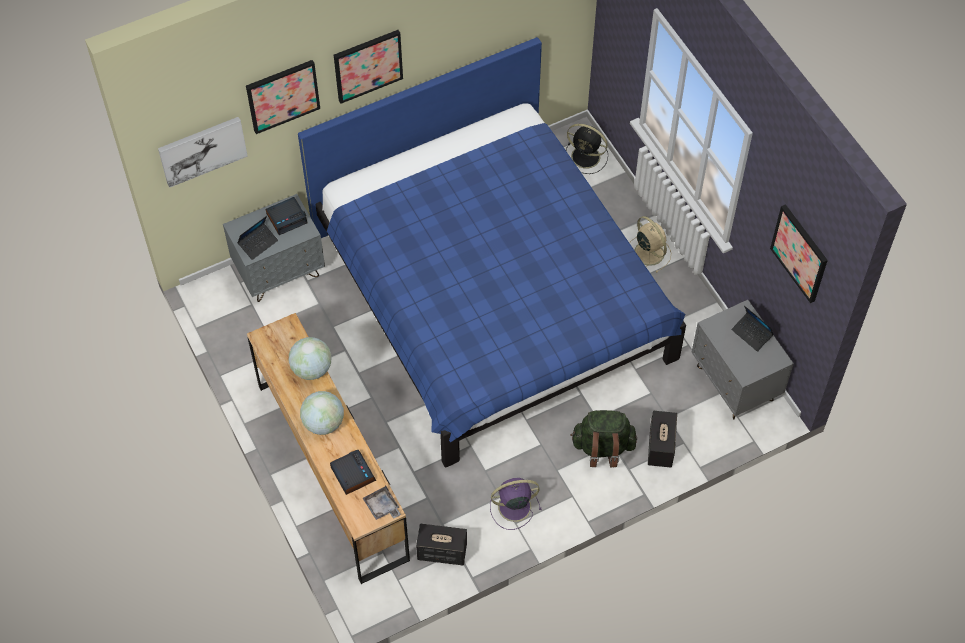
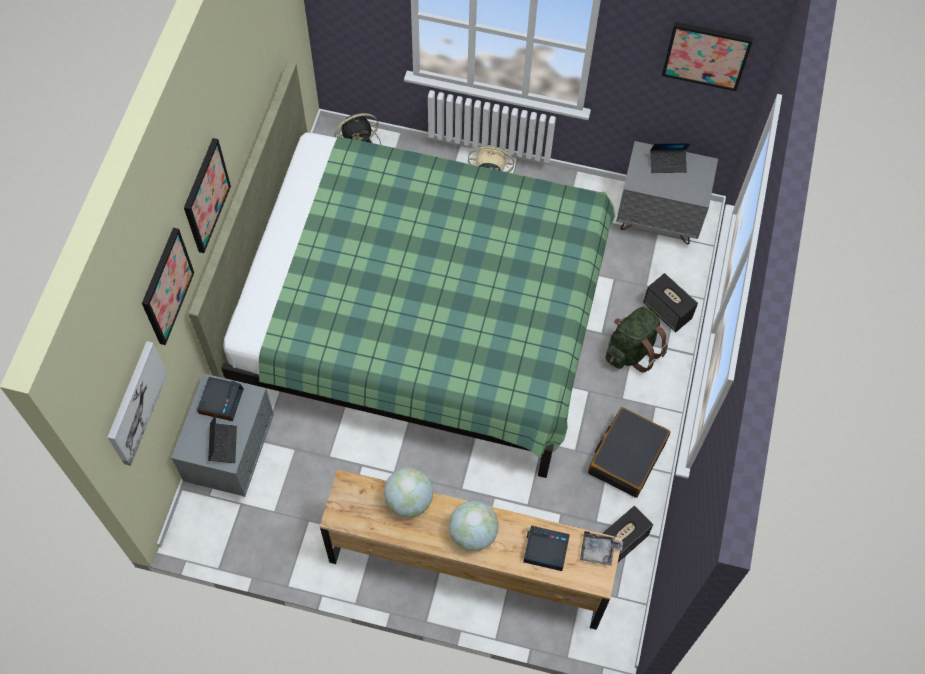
camera: 50 degrees left, 5 degrees up
blue bed [298,37,686,468] -> green bed [188,62,615,478]
purple fan [490,478,541,530] -> black suitcase [588,407,670,498]

